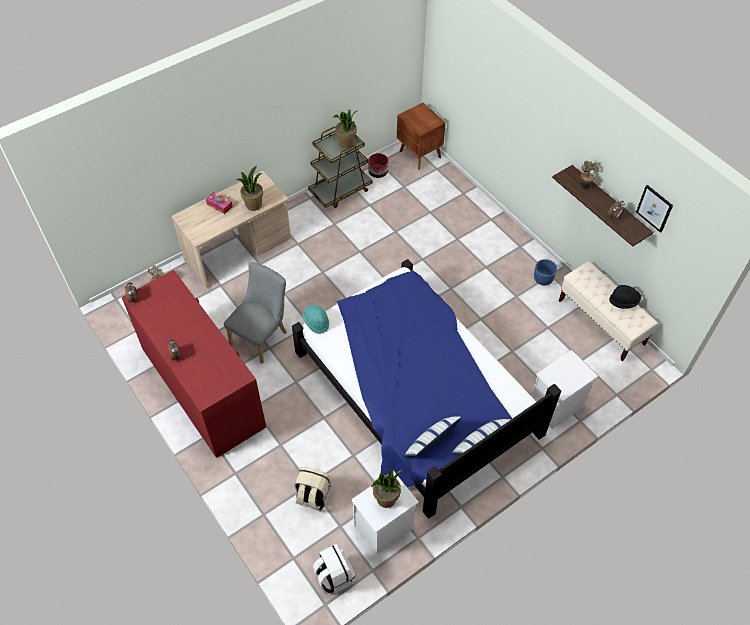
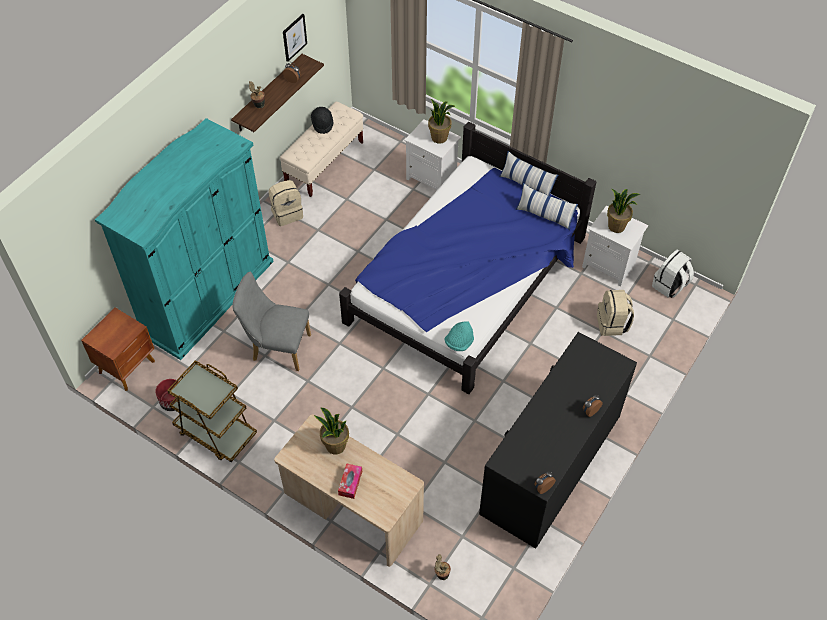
camera: 110 degrees left, 0 degrees up
red dresser [122,270,266,458] -> black dresser [479,332,637,549]
grey chair [224,262,287,364] -> grey chair moved to [232,272,311,371]
potted plant [333,109,357,148] -> potted plant moved to [428,99,455,144]
blue planter [534,259,557,286] -> beige backpack [269,180,303,226]
none -> turquoise wardrobe [95,118,274,360]

